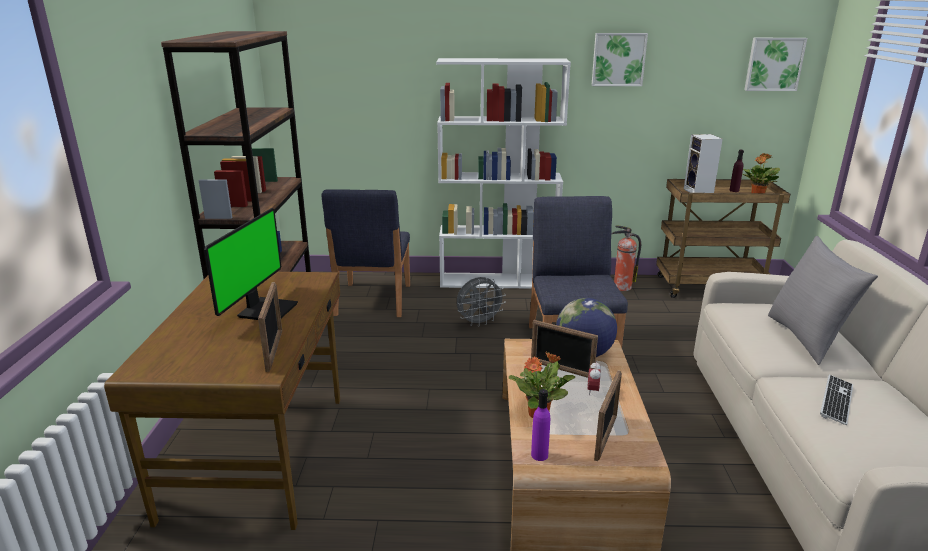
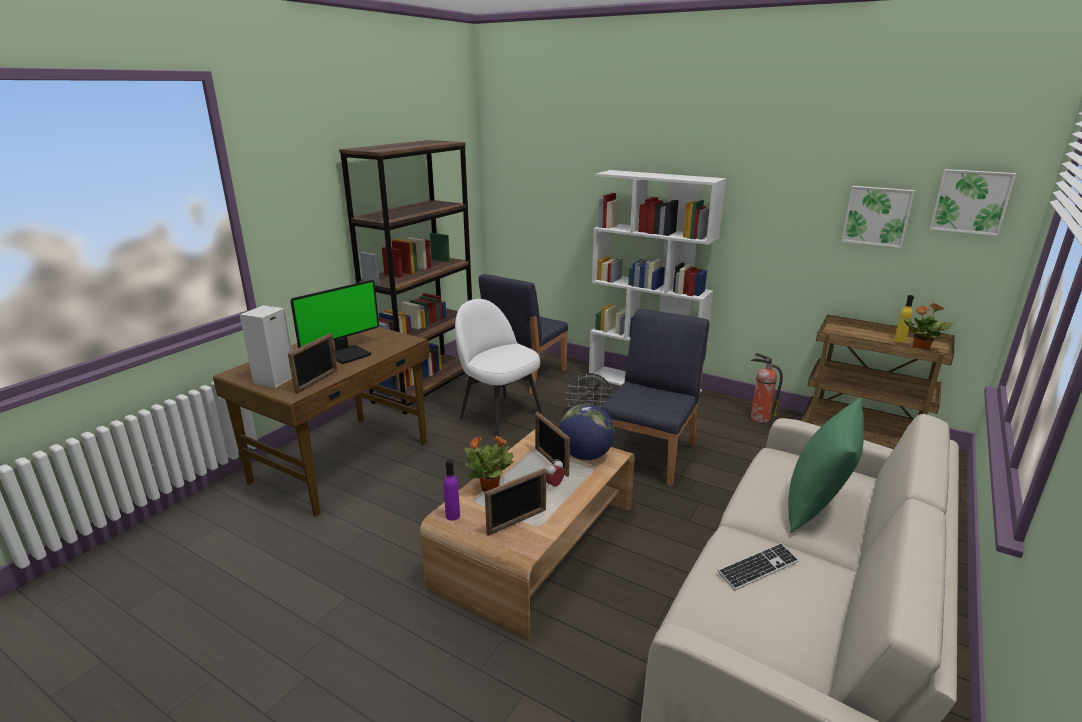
camera: 30 degrees right, 0 degrees up
picture [592,33,648,86] -> picture moved to [841,186,915,248]
speaker [684,134,723,193] -> speaker moved to [240,305,292,388]
purple bottle [729,150,744,192] -> yellow bottle [894,295,914,342]
grey pillow [768,236,878,365] -> green pillow [788,399,864,533]
none -> white chair [455,299,542,436]

